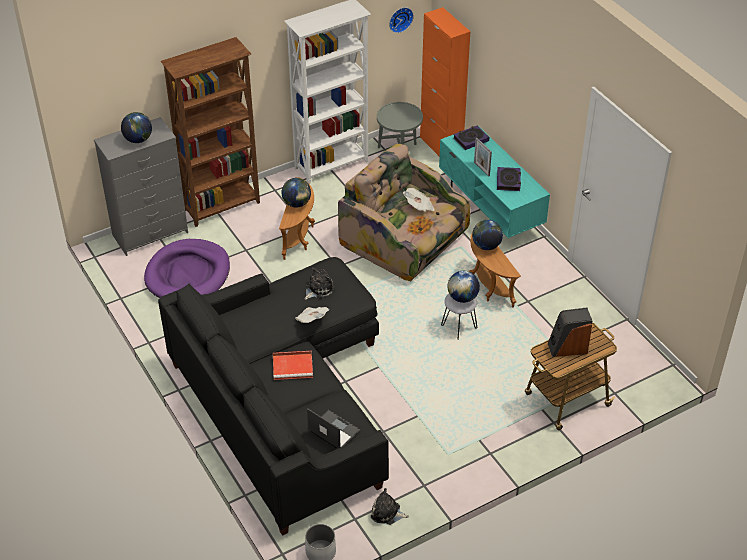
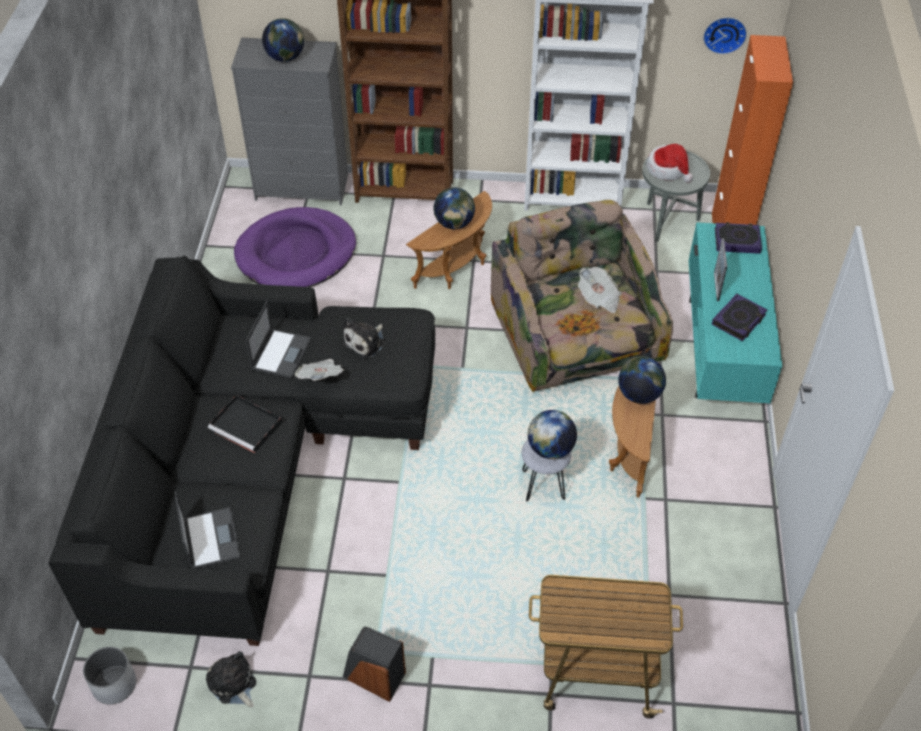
camera: 35 degrees right, 5 degrees up
red tray [273,351,313,380] -> black tray [208,395,282,453]
plush toy [304,267,335,300] -> plush toy turned 135 degrees clockwise [342,318,385,358]
speaker [548,308,592,357] -> speaker moved to [343,627,406,702]
none -> laptop [246,301,311,378]
none -> hat [646,144,693,183]

